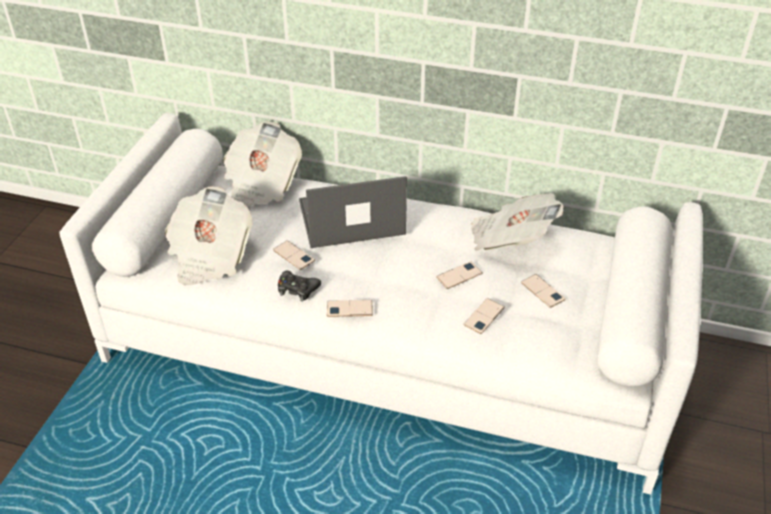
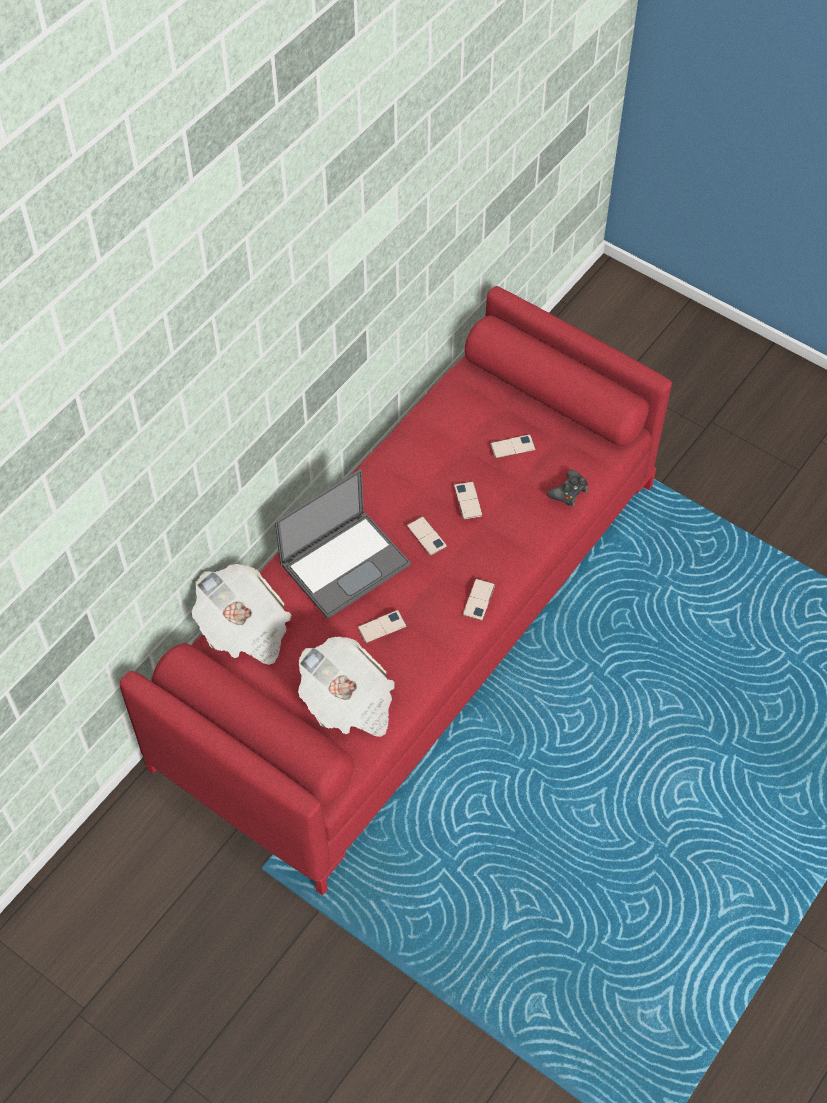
camera: 70 degrees left, 15 degrees up
white sofa [59,113,703,495] -> red sofa [120,286,672,896]
black game controller [278,271,321,302] -> black game controller moved to [547,470,588,506]
laptop [299,176,407,248] -> laptop turned 135 degrees counterclockwise [275,469,411,619]
phone [463,298,505,334] -> phone moved to [407,516,447,556]
newspaper [471,193,564,251] -> none

